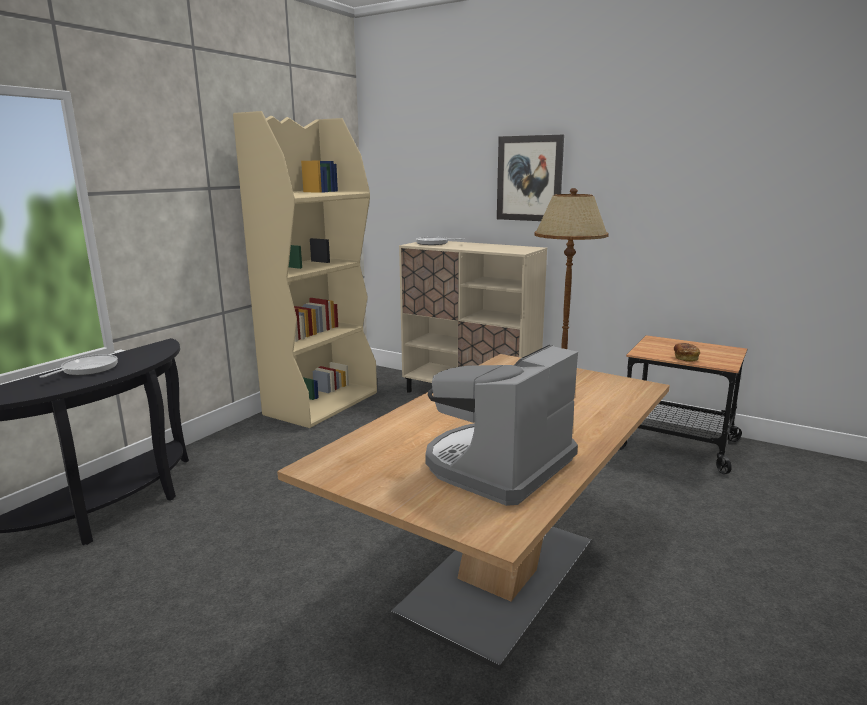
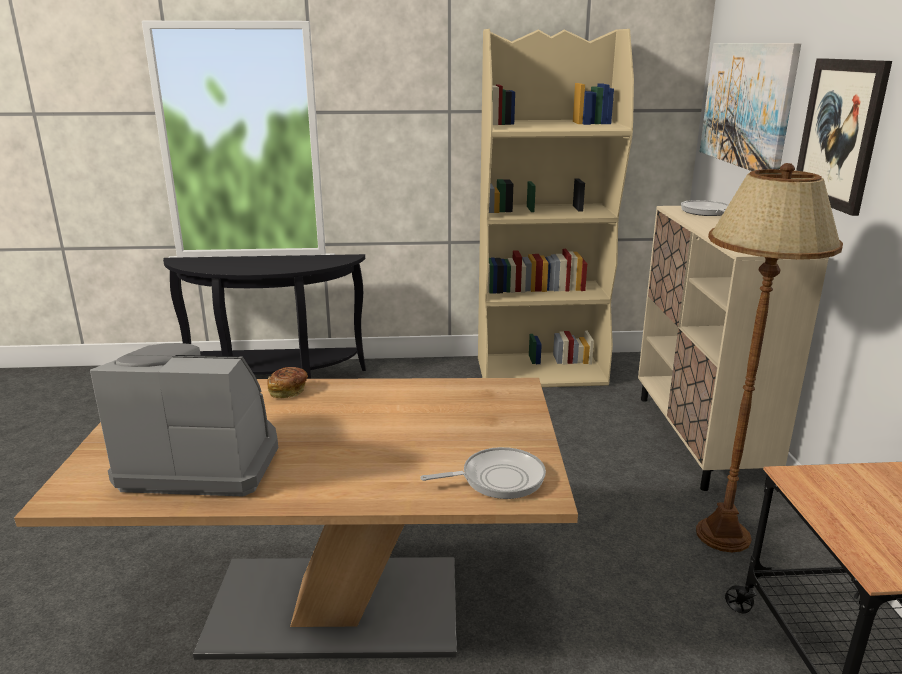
camera: 55 degrees right, 5 degrees up
frying pan [40,354,118,378] -> frying pan moved to [420,447,546,499]
bread [674,343,700,362] -> bread moved to [267,367,308,398]
none -> picture [700,43,801,171]

